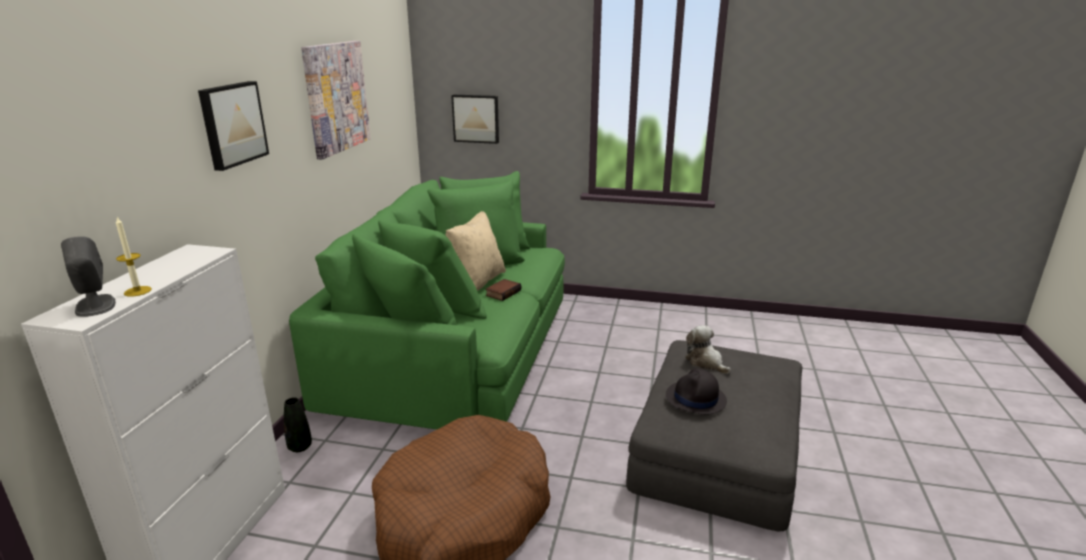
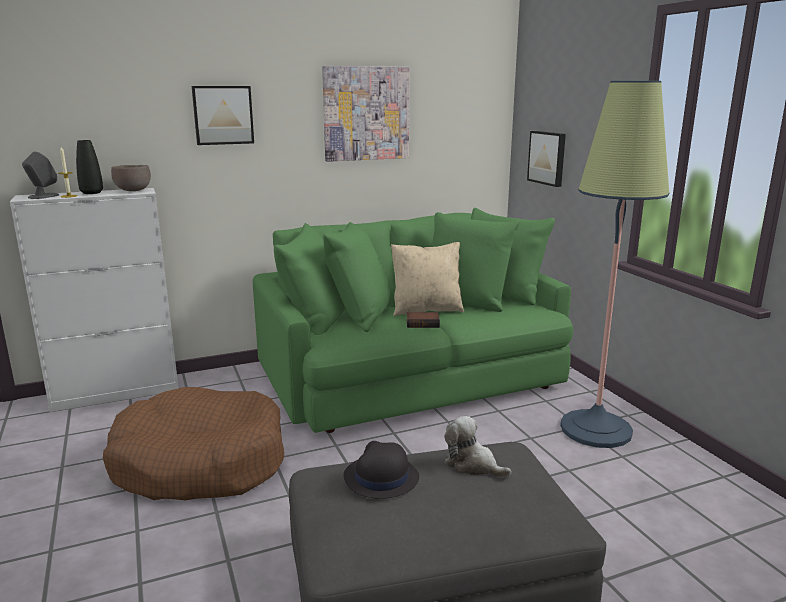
camera: 55 degrees right, 5 degrees down
black vase [284,397,312,452] -> black vase moved to [76,140,103,194]
plush toy [685,325,731,374] -> plush toy turned 75 degrees counterclockwise [444,416,512,478]
none -> brown bowl [111,165,151,191]
none -> floor lamp [560,81,669,448]

